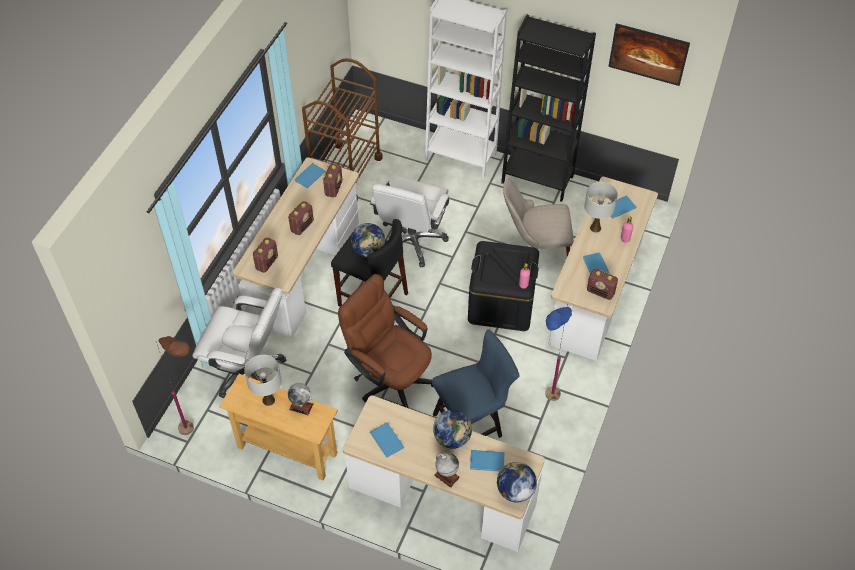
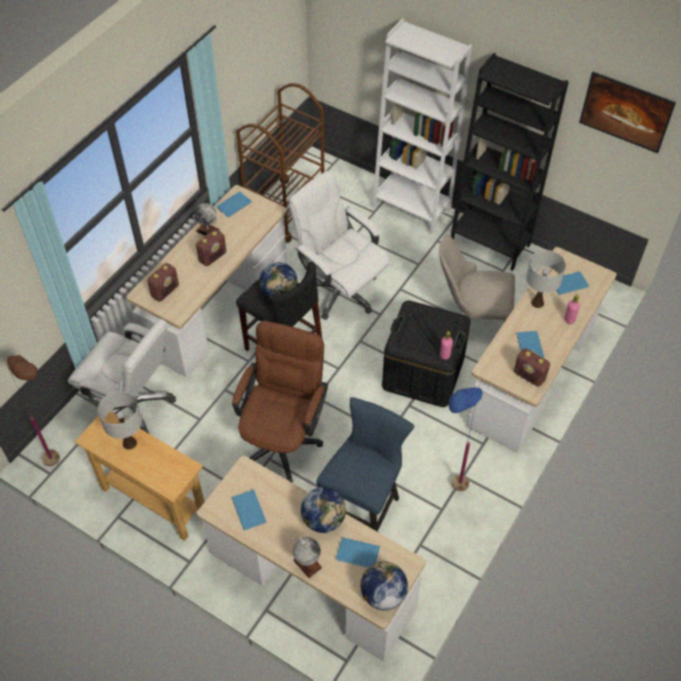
camera: 10 degrees right, 0 degrees up
globe [288,383,313,415] -> globe moved to [194,203,220,236]
radio [322,164,342,198] -> none
brown office chair [338,274,433,408] -> brown office chair turned 60 degrees clockwise [232,320,328,483]
white office chair [370,176,449,267] -> white office chair turned 105 degrees clockwise [289,170,390,320]
blue chair [432,329,519,438] -> blue chair turned 45 degrees counterclockwise [316,397,414,532]

